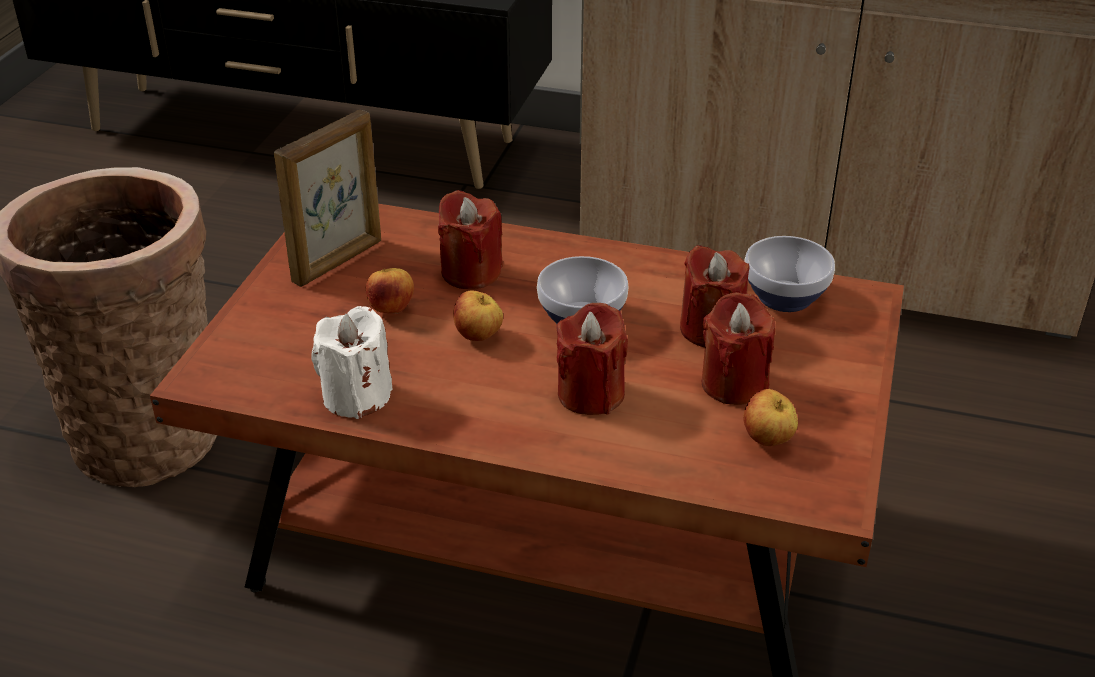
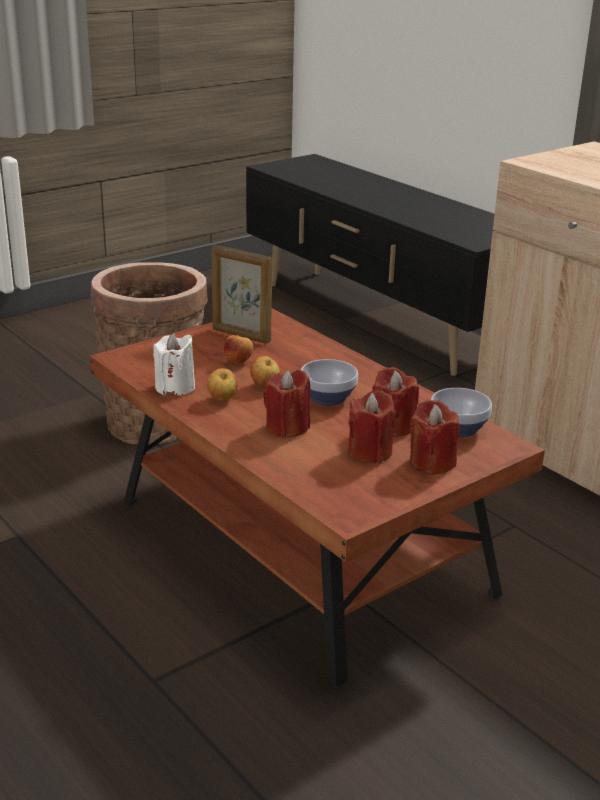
camera: 35 degrees right, 10 degrees down
picture frame [274,110,381,287] -> picture frame turned 45 degrees clockwise [212,245,272,344]
red candle [438,190,503,289] -> red candle moved to [410,400,460,474]
apple [743,389,798,446] -> apple moved to [207,368,238,401]

